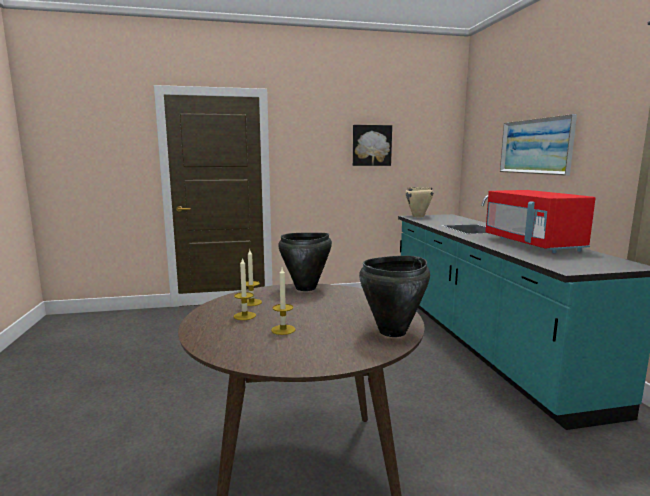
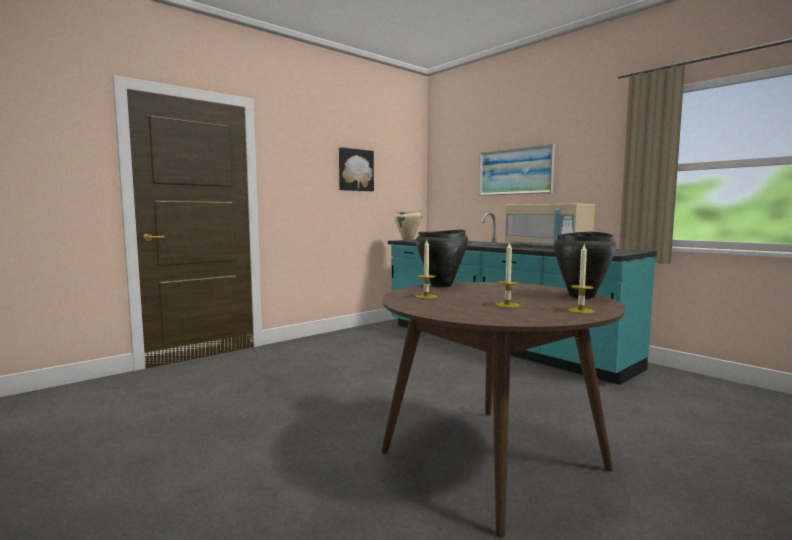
camera: 30 degrees left, 5 degrees down
candle [234,257,256,320] -> candle moved to [568,245,595,314]
red microwave [485,190,595,253] -> beige microwave [505,204,595,246]

